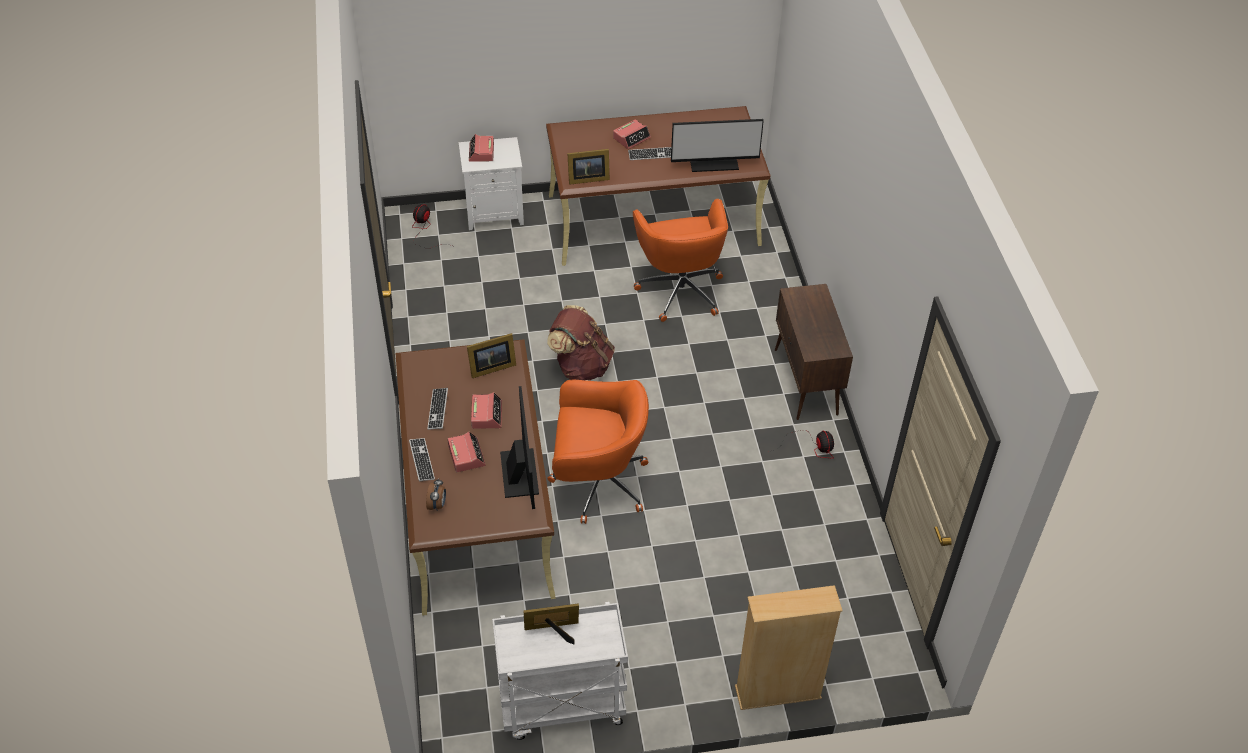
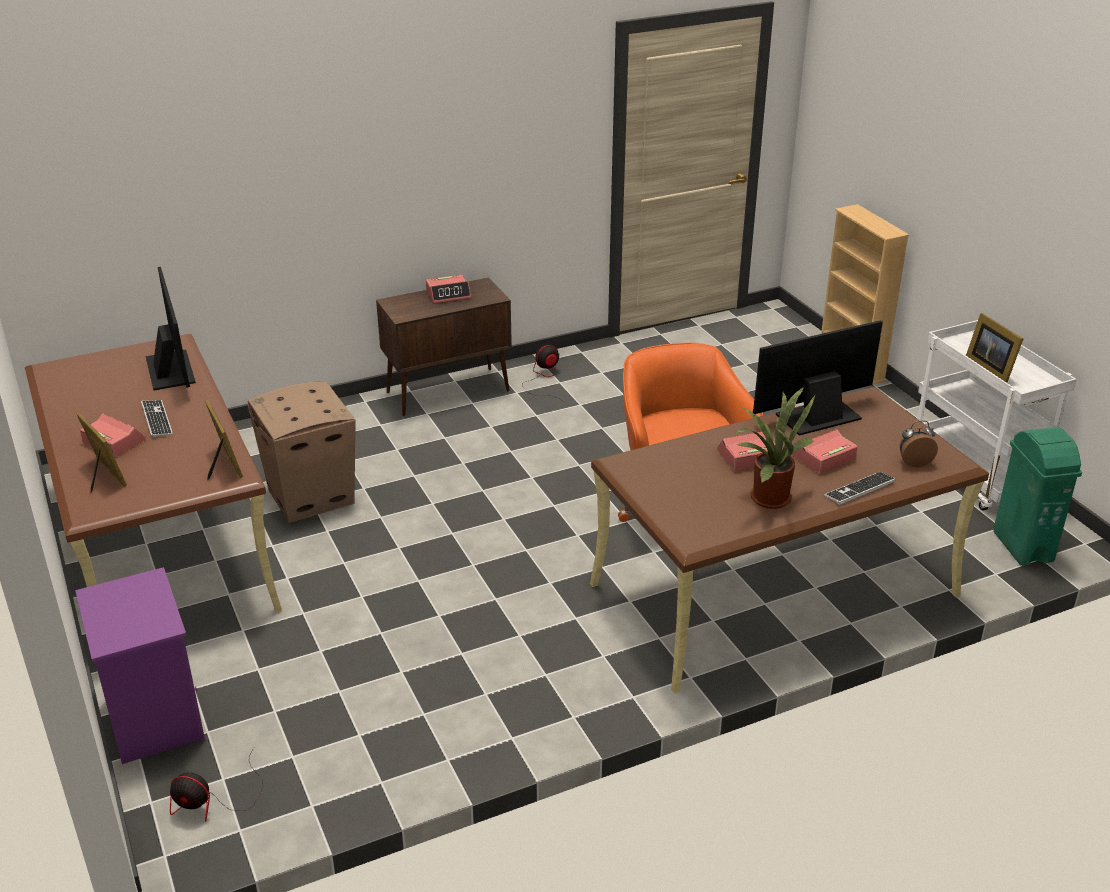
camera: 105 degrees left, 15 degrees down
keyboard [427,388,448,430] -> potted plant [736,387,815,509]
white nightstand [459,137,524,230] -> purple nightstand [75,567,205,764]
picture frame [467,333,516,378] -> picture frame moved to [76,413,127,492]
alarm clock [469,134,494,162] -> alarm clock moved to [426,275,471,303]
brown backpack [547,305,615,380] -> none
orange office chair [633,199,728,322] -> cardboard box [248,381,356,523]
none -> green trash can [993,427,1082,566]

